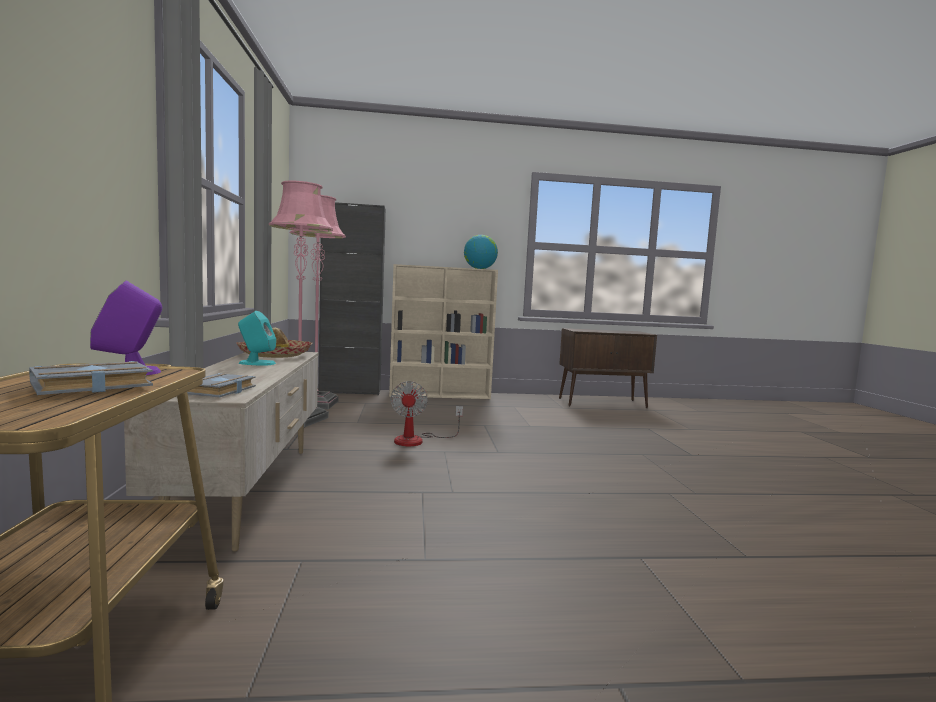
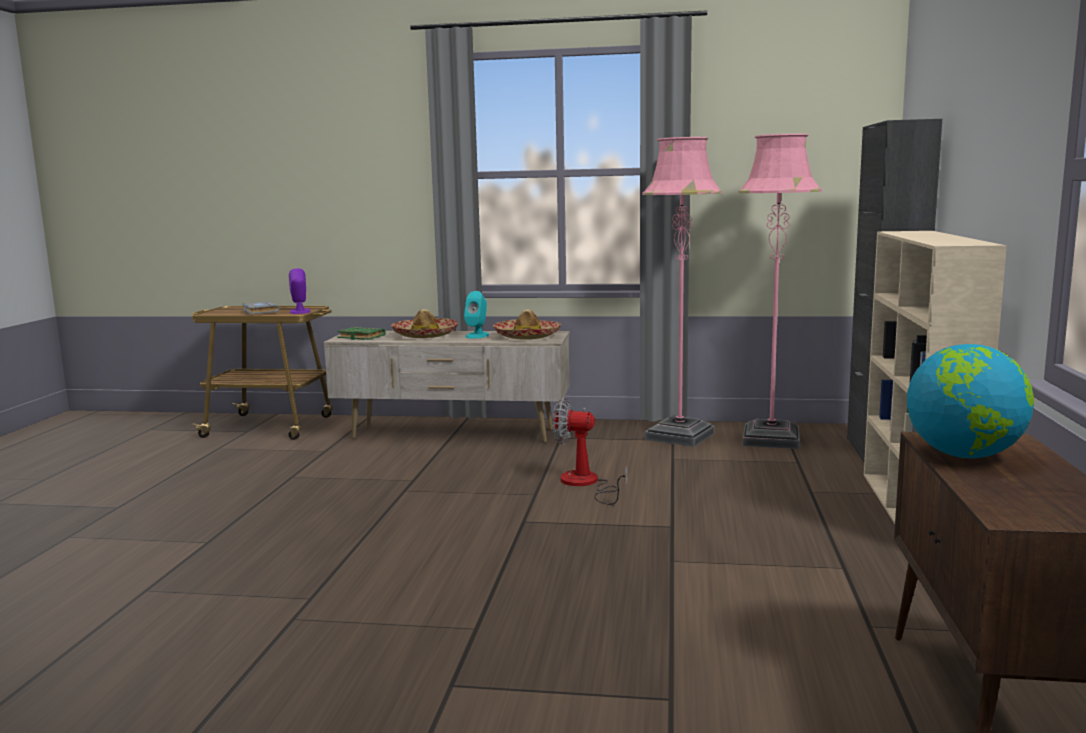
camera: 105 degrees right, 5 degrees up
grey book [187,373,256,398] -> green book [337,327,385,340]
globe [464,235,498,269] -> globe moved to [907,344,1034,458]
none -> hat [391,309,458,338]

